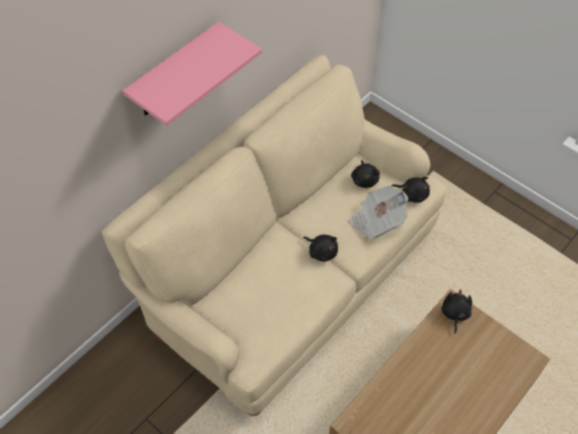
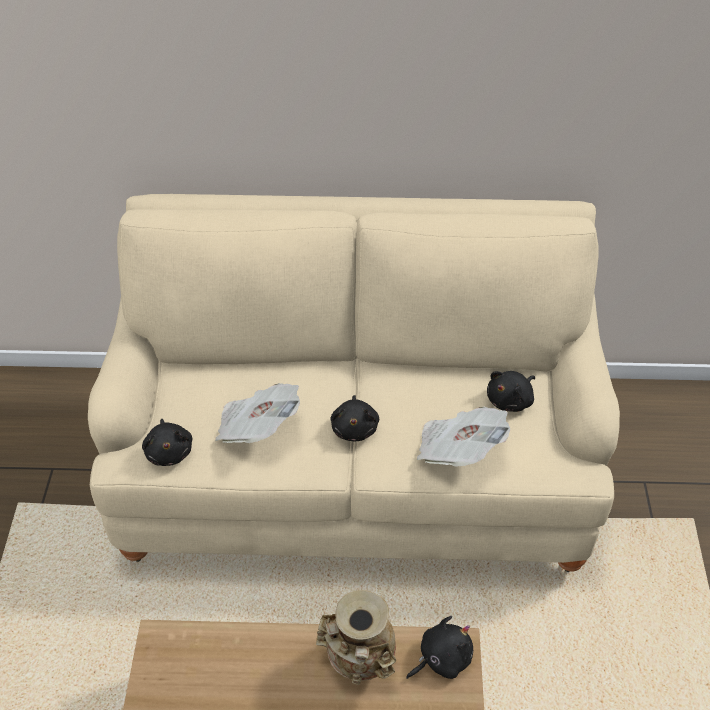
camera: 50 degrees right, 10 degrees down
pink shelf [122,22,262,126] -> none
black plush toy [392,177,430,203] -> black plush toy moved to [142,419,192,466]
none -> newspaper [215,383,300,443]
none -> beige vase [316,590,396,685]

